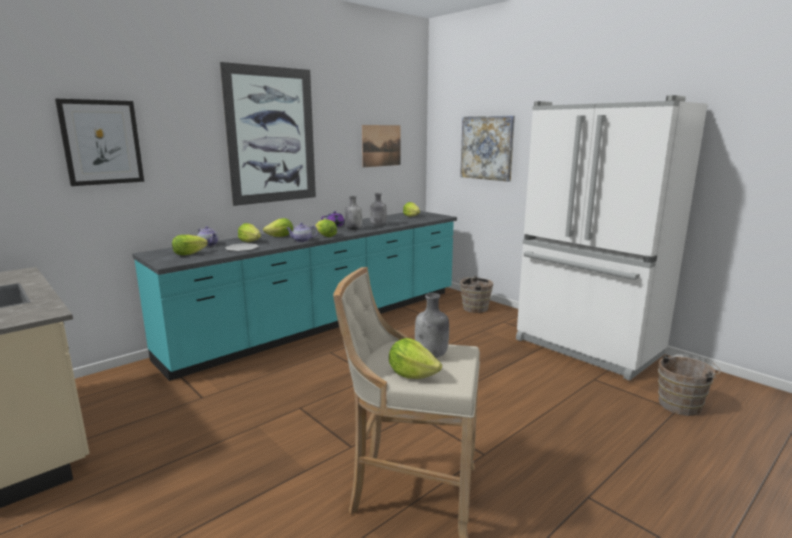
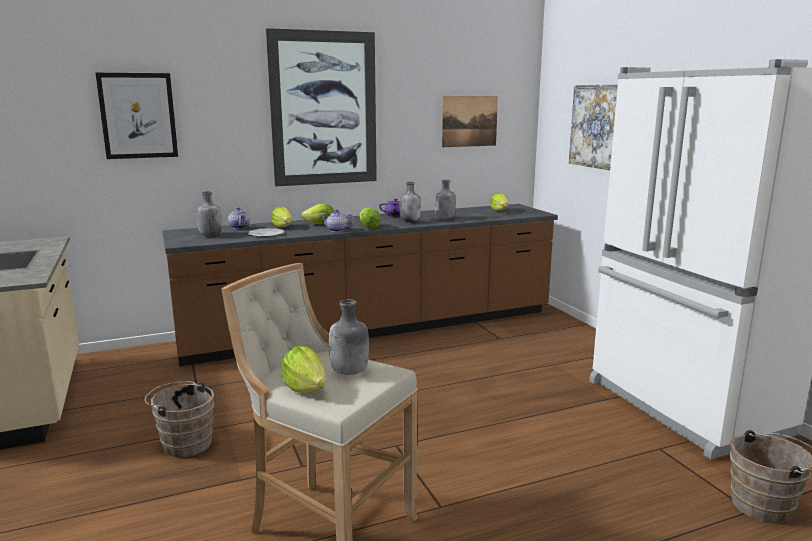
camera: 20 degrees right, 0 degrees up
turquoise counter [132,211,457,381] -> brown counter [163,204,558,367]
lettuce [172,235,208,255] -> grey bottle [197,191,222,236]
brown bucket [456,276,493,313] -> brown bucket moved to [145,381,214,457]

